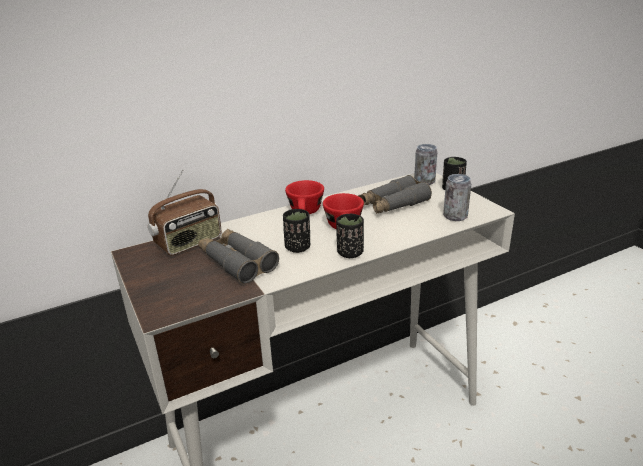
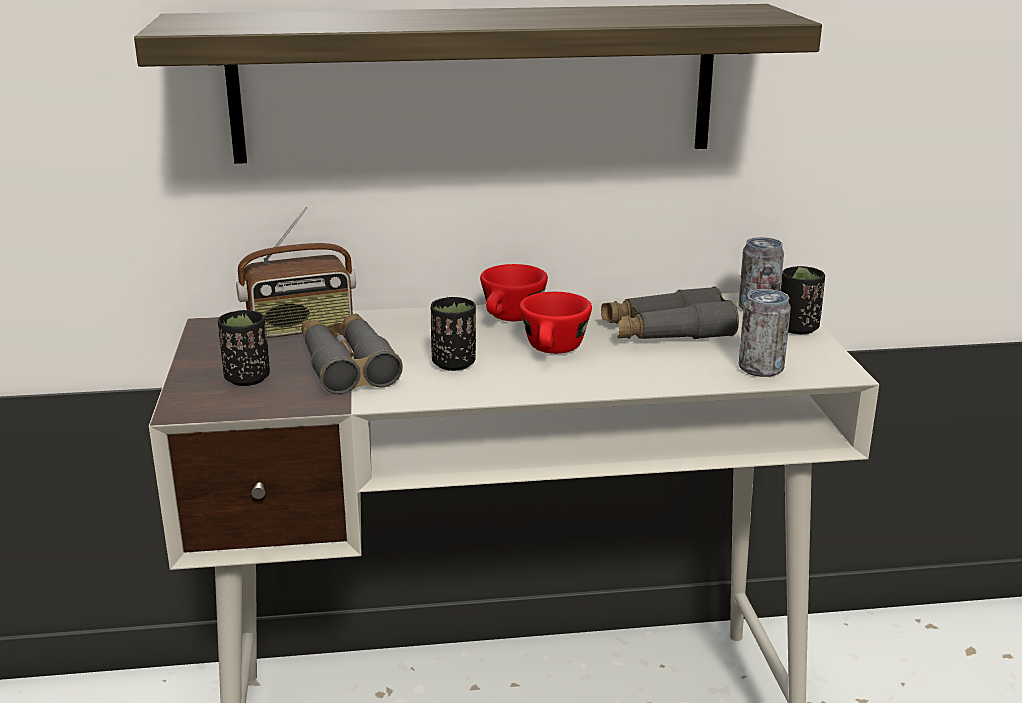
camera: 20 degrees right, 5 degrees down
black cup [336,214,364,258] -> black cup moved to [218,310,270,386]
none -> shelf [134,4,822,164]

